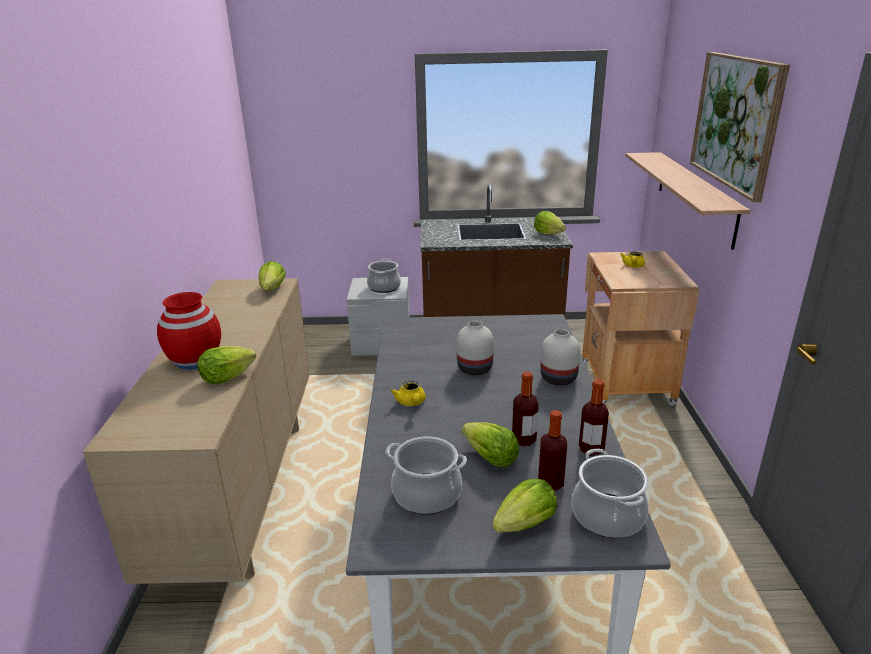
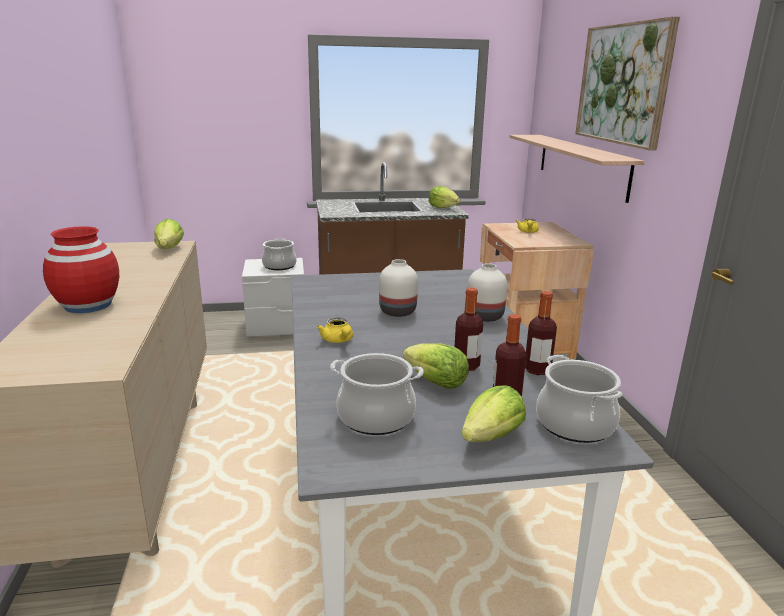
camera: 10 degrees left, 5 degrees down
lettuce [198,346,256,384] -> none

